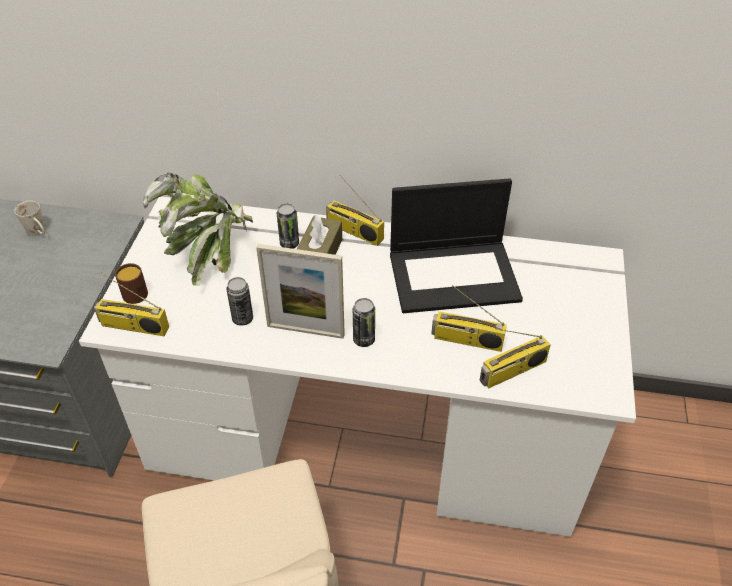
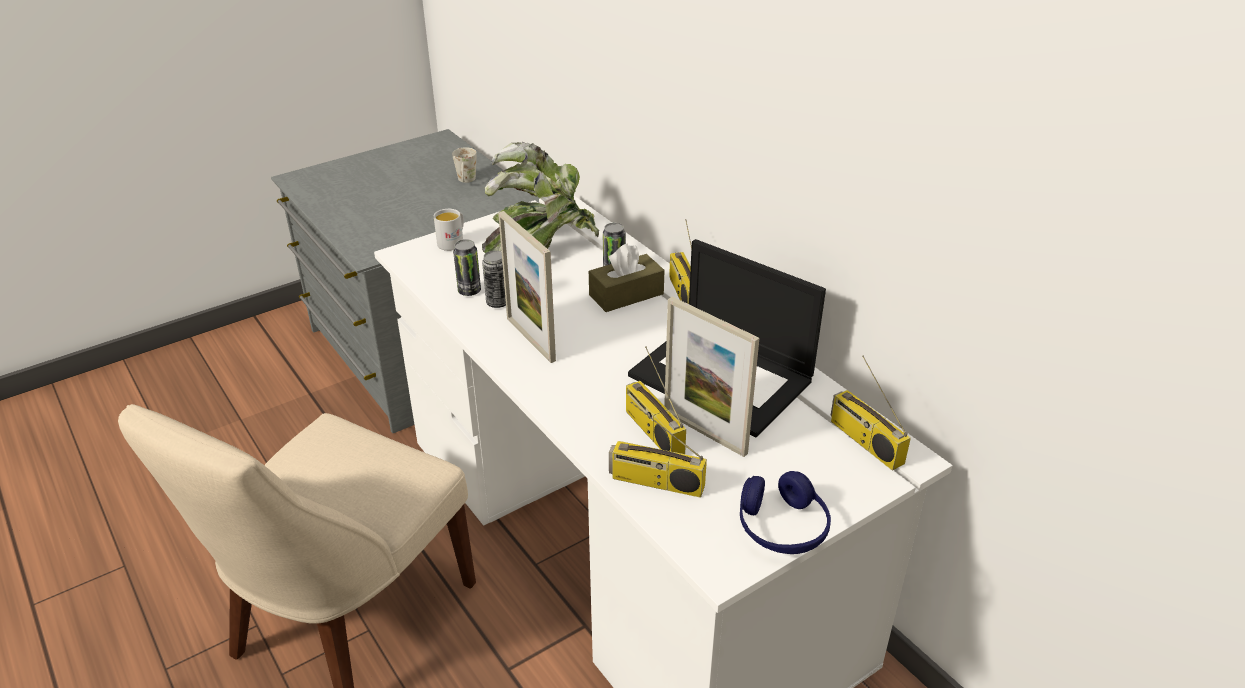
camera: 45 degrees right, 10 degrees down
radio [94,272,169,336] -> radio moved to [831,356,911,471]
brown mug [115,263,148,304] -> white mug [434,209,464,251]
can [353,298,375,347] -> can moved to [453,239,481,296]
none -> picture frame [664,296,760,457]
none -> blue headphones [740,471,831,554]

